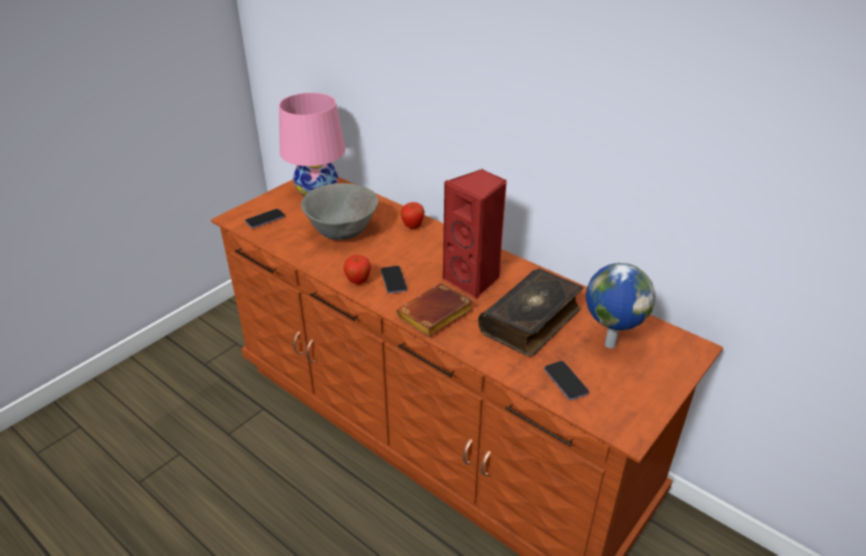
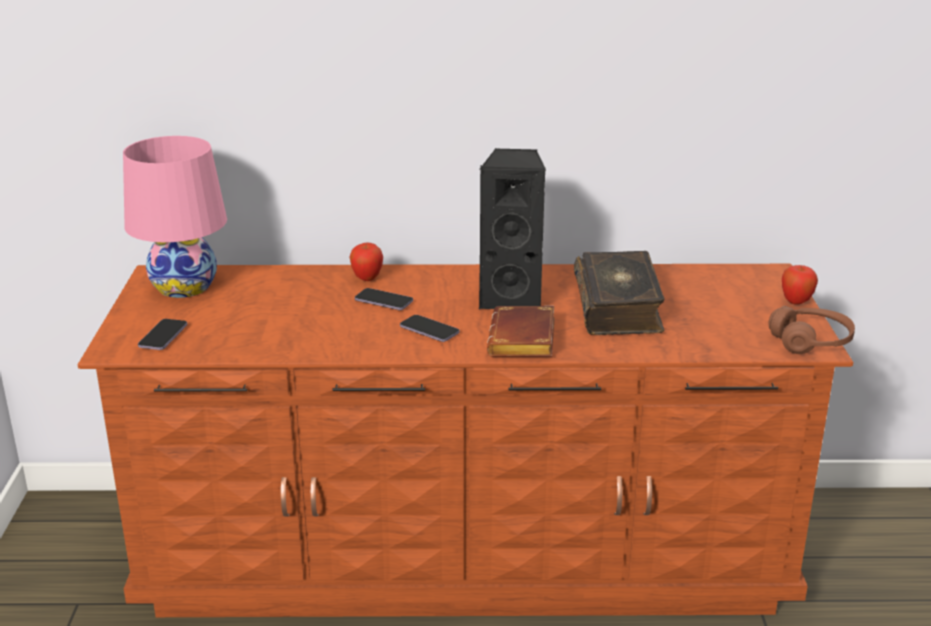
camera: 40 degrees left, 10 degrees down
grey bowl [301,183,379,240] -> none
apple [344,255,371,284] -> apple moved to [782,265,818,305]
red speaker [443,169,507,300] -> black speaker [478,149,546,309]
phone [544,361,589,400] -> phone moved to [355,288,413,310]
globe [586,263,655,348] -> none
none -> brown headphones [768,306,855,354]

